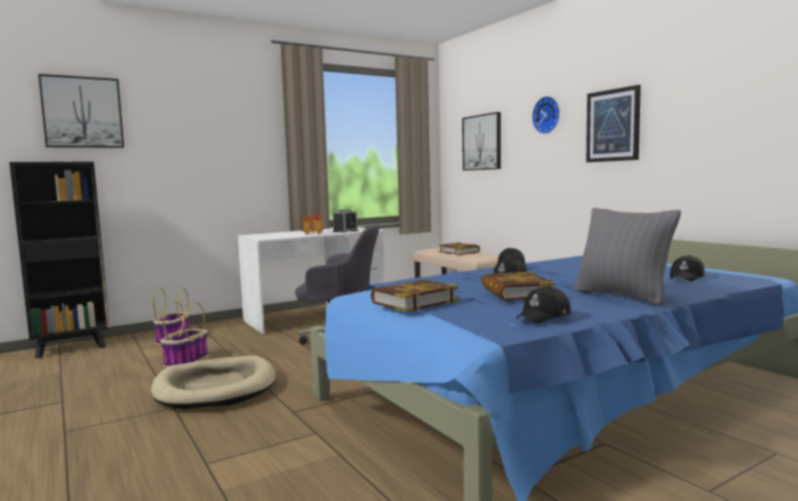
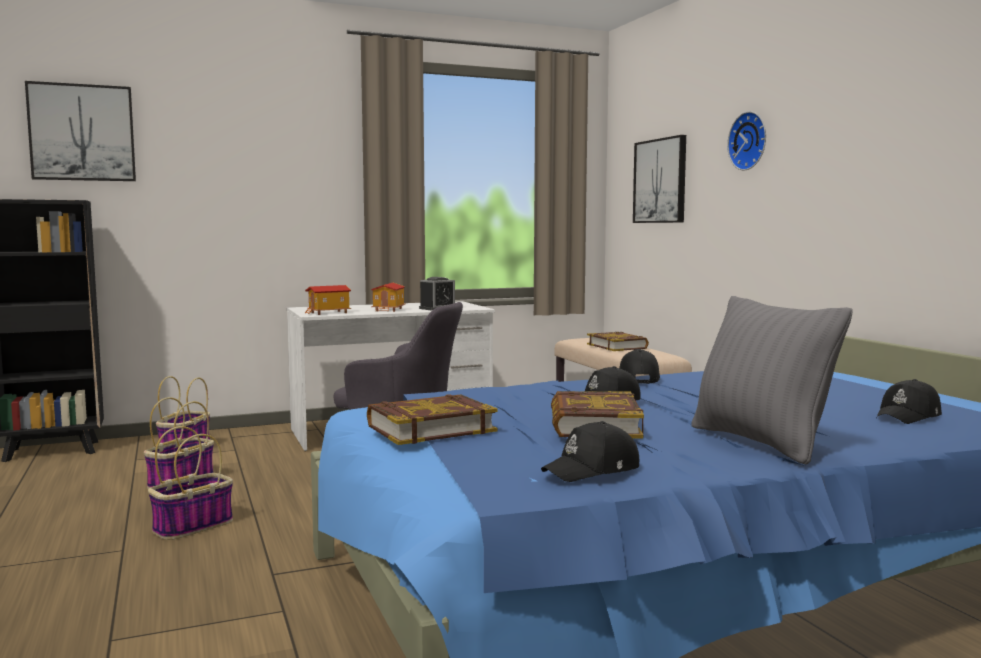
camera: 10 degrees right, 0 degrees up
beige dog bed [151,355,276,409] -> basket [148,426,233,540]
picture [586,85,641,162] -> none
none -> toy house [305,285,351,315]

